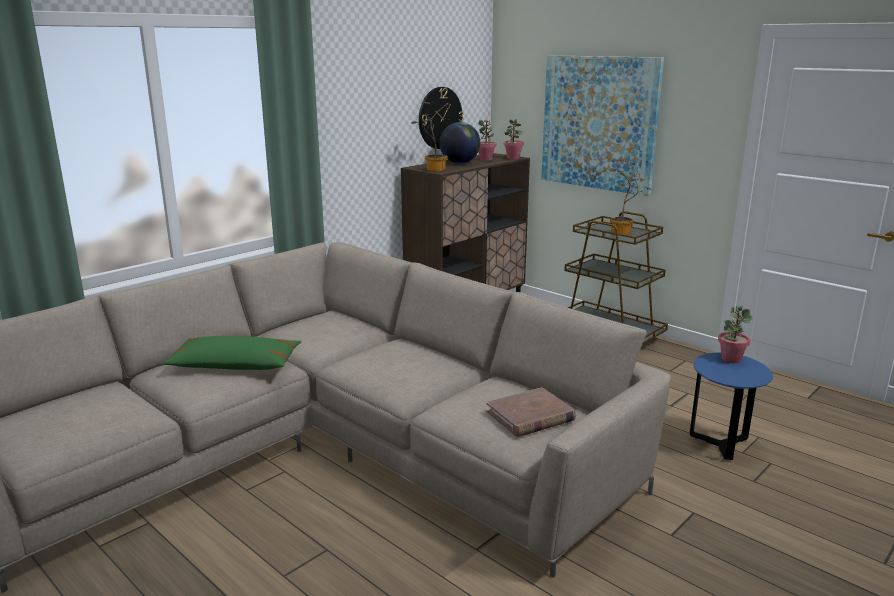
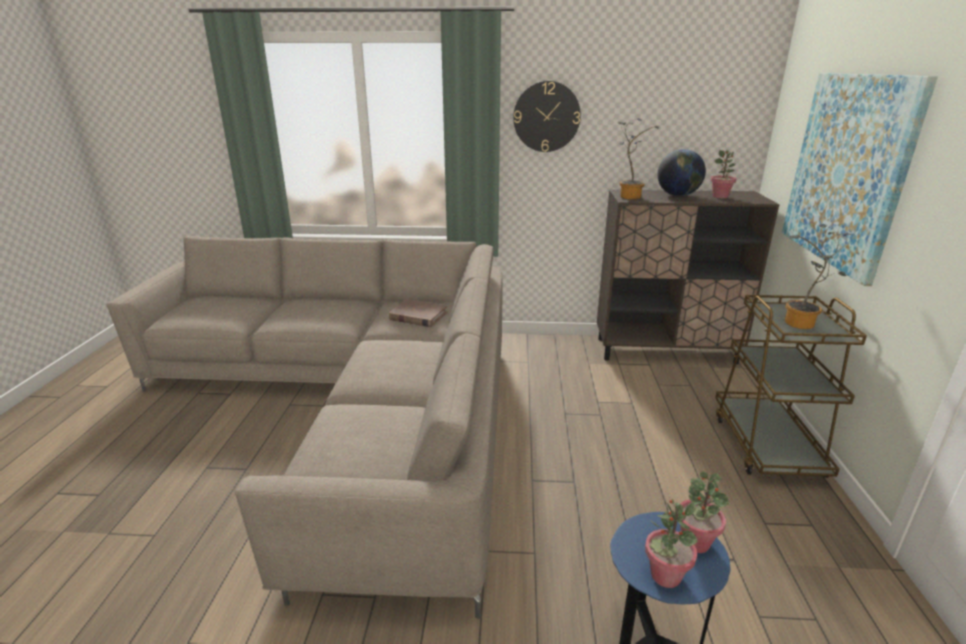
camera: 50 degrees right, 5 degrees up
green pillow [162,336,301,370] -> none
wall clock [419,87,464,149] -> wall clock moved to [513,81,581,152]
brown book [487,387,576,437] -> brown book moved to [389,299,447,327]
potted plant [504,119,524,159] -> potted plant moved to [645,499,698,588]

